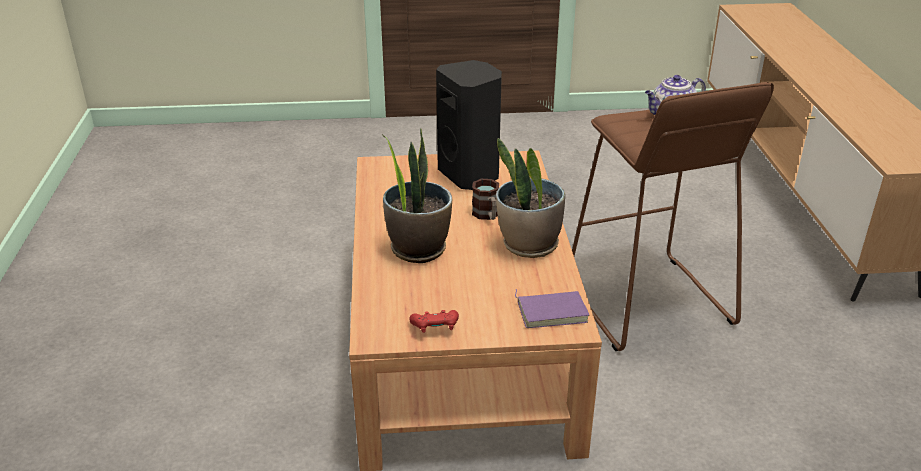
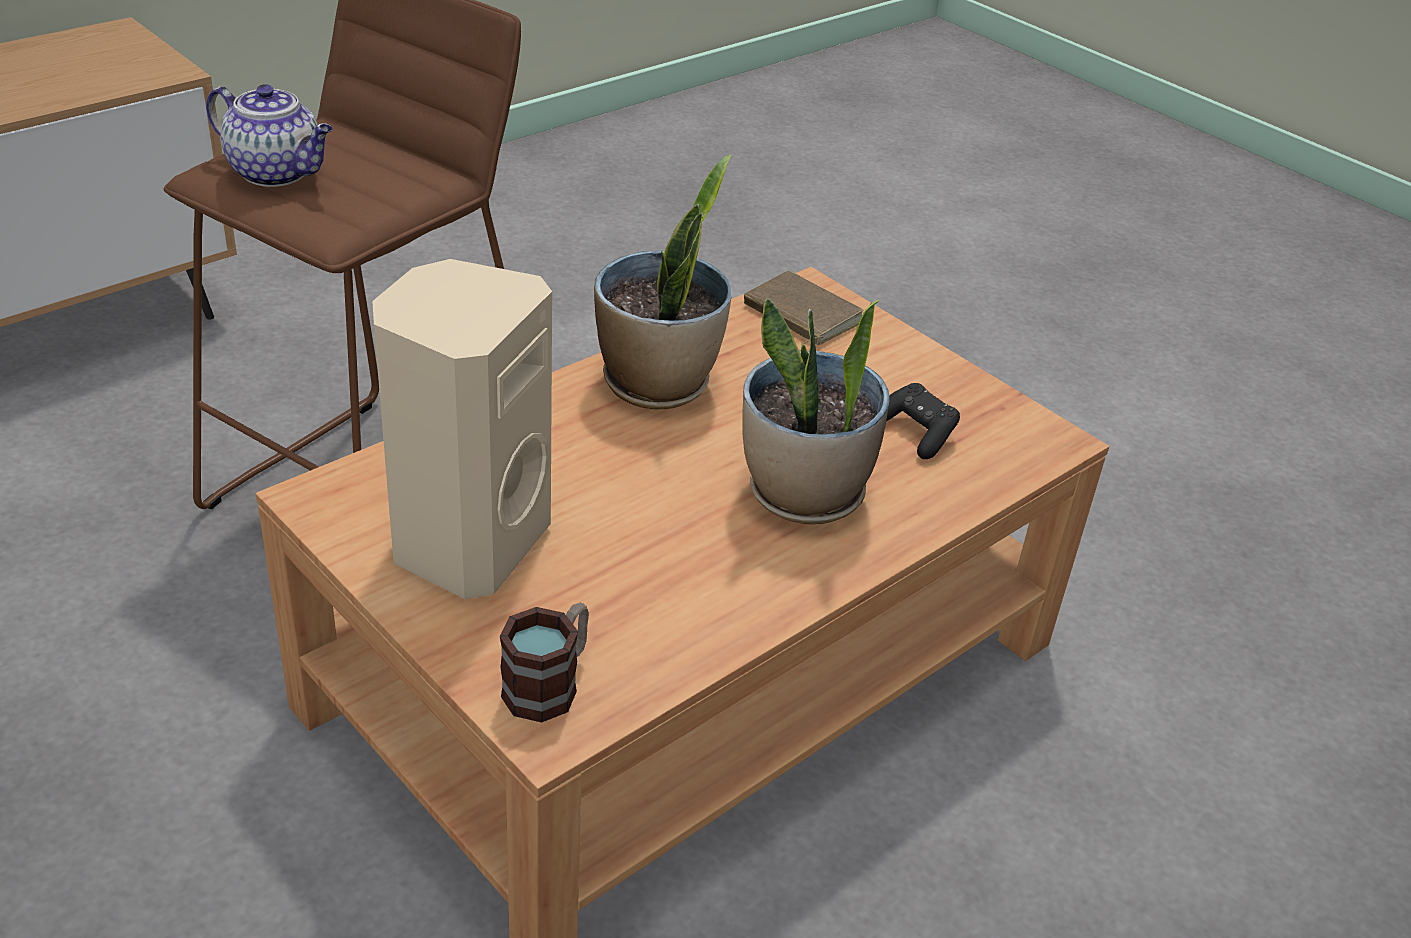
camera: 130 degrees left, 5 degrees up
red game controller [409,310,459,333] -> none
black speaker [436,60,502,190] -> beige speaker [372,259,552,599]
mug [472,179,499,220] -> mug moved to [500,603,589,722]
purple book [515,289,590,328] -> brown book [744,271,863,346]
none -> black game controller [886,383,960,459]

